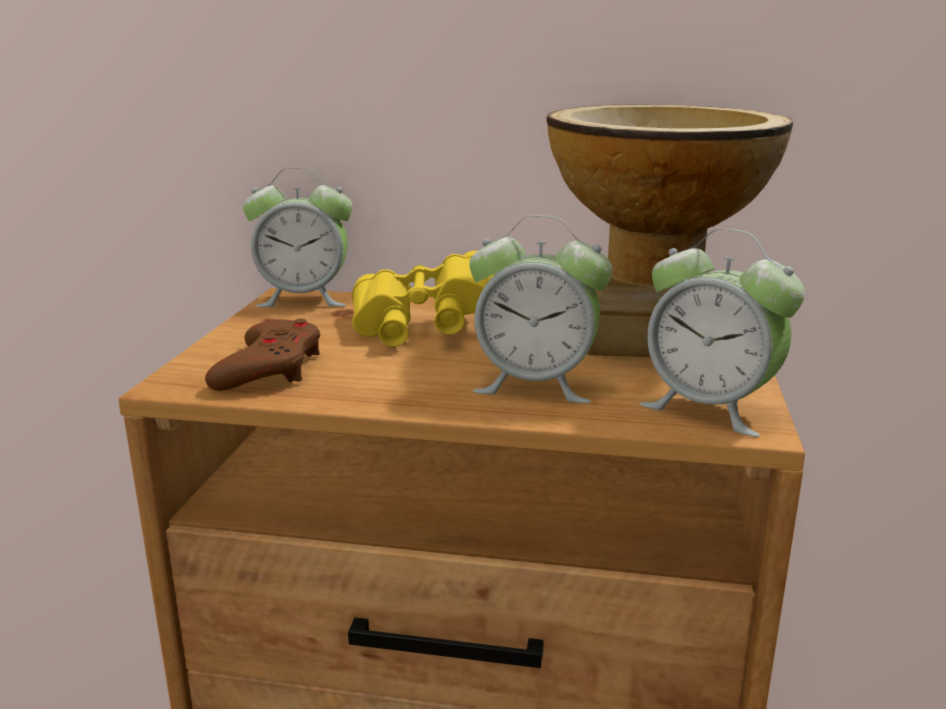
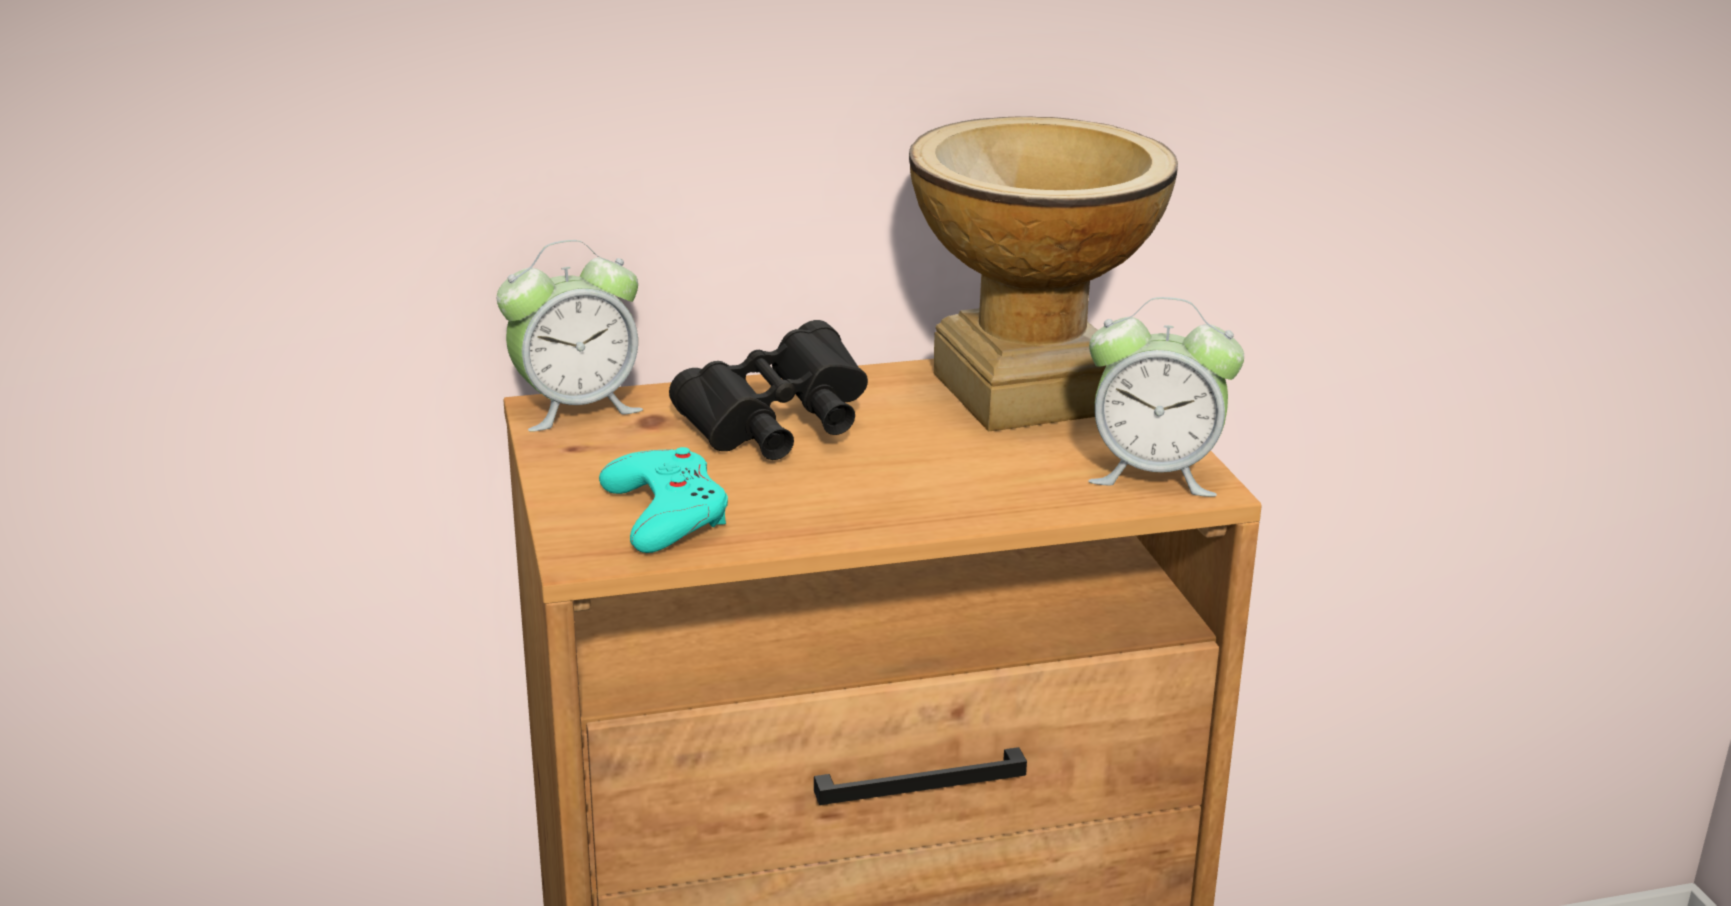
camera: 25 degrees left, 5 degrees up
brown game controller [205,318,320,391] -> turquoise game controller [599,447,728,553]
yellow binoculars [352,251,495,347] -> black binoculars [669,320,868,460]
alarm clock [469,215,612,403] -> none

